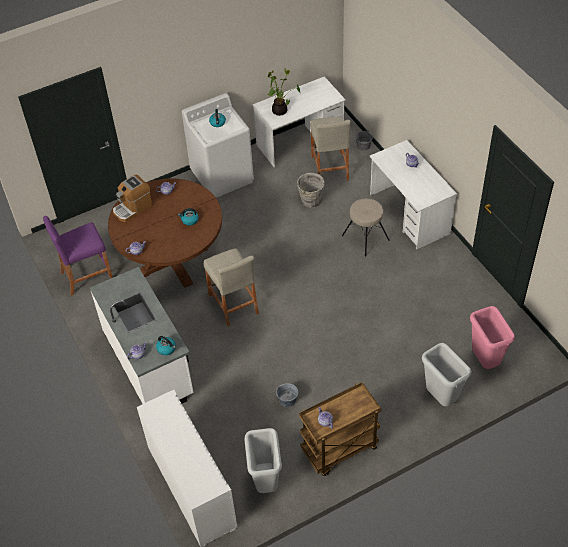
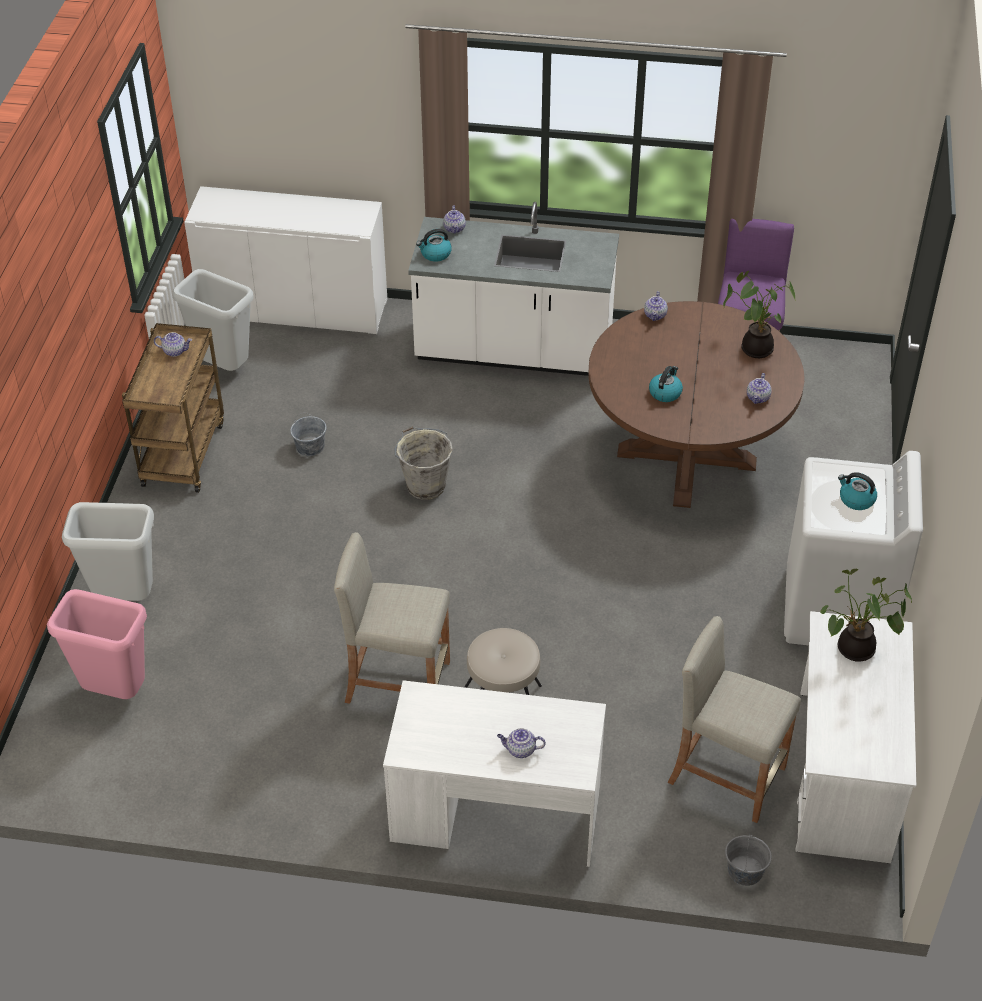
camera: 125 degrees right, 5 degrees down
coffee machine [113,175,152,222] -> potted plant [723,271,796,358]
beige stool [204,248,259,327] -> beige stool moved to [334,532,450,704]
grey bucket [295,173,325,208] -> grey bucket moved to [395,426,453,500]

